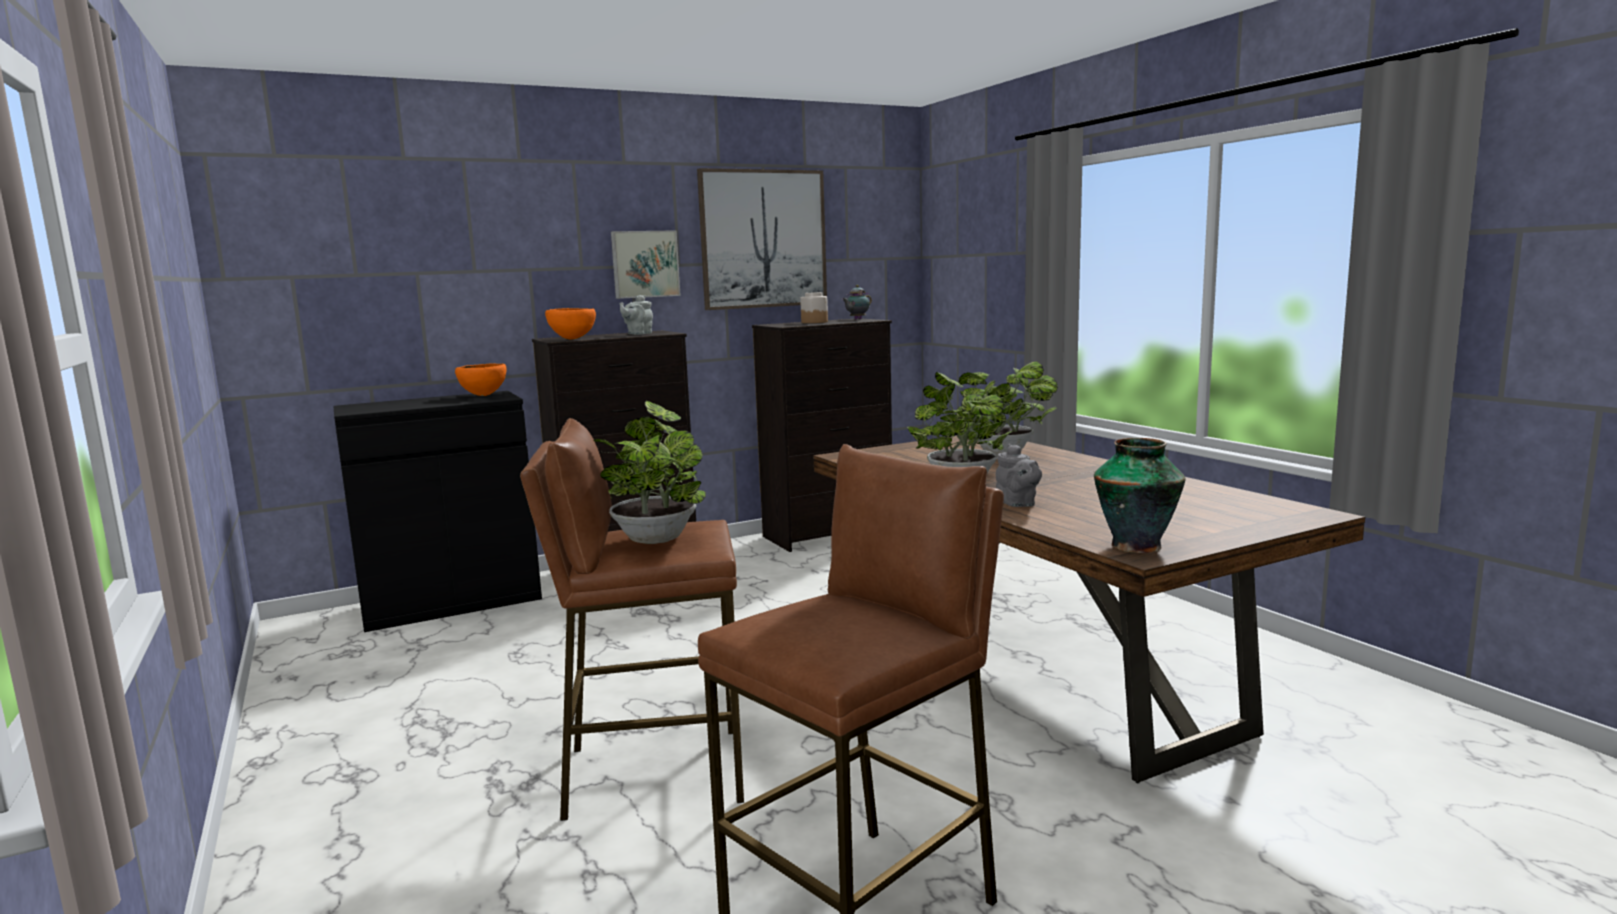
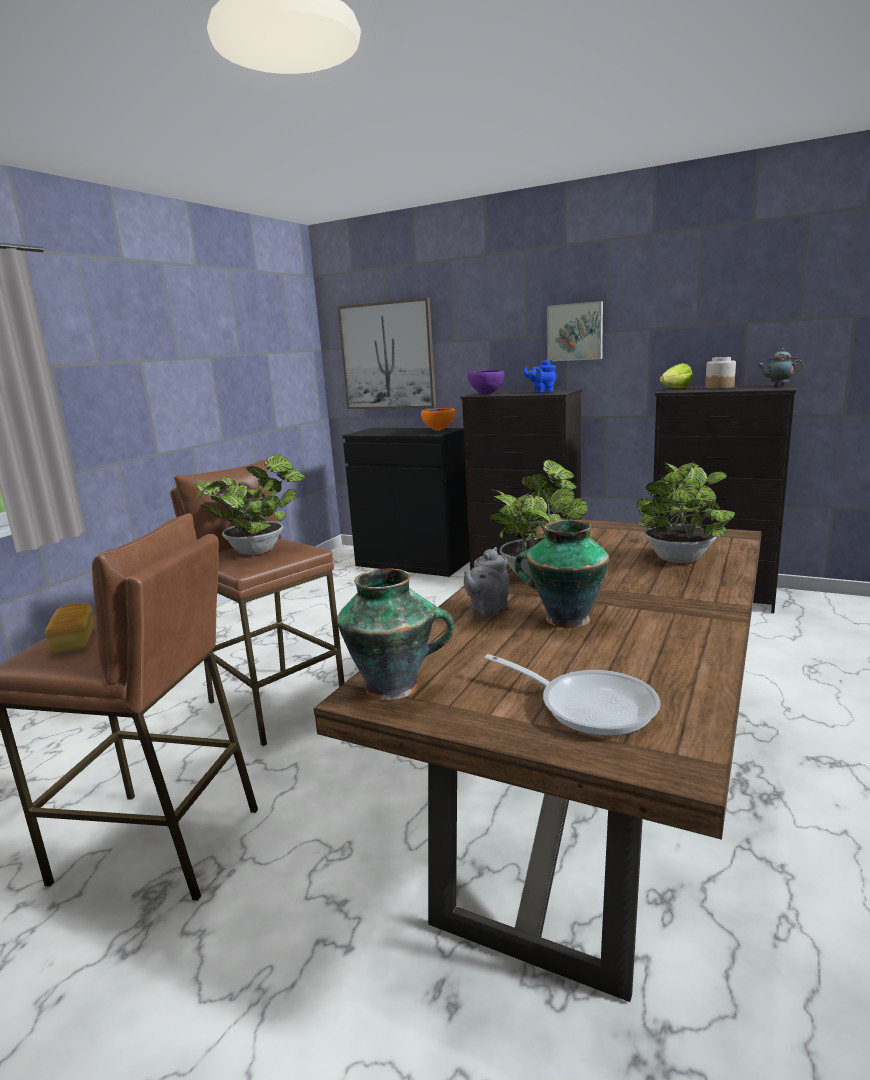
camera: 55 degrees right, 5 degrees up
orange bowl [545,308,596,339] -> purple bowl [467,370,505,395]
grey teapot [620,295,653,335] -> blue teapot [523,360,557,393]
picture [697,168,827,310] -> picture moved to [338,298,436,409]
none -> bread [45,603,94,653]
none -> frying pan [484,654,660,736]
none -> vase [514,520,609,628]
none -> lettuce [660,363,693,389]

